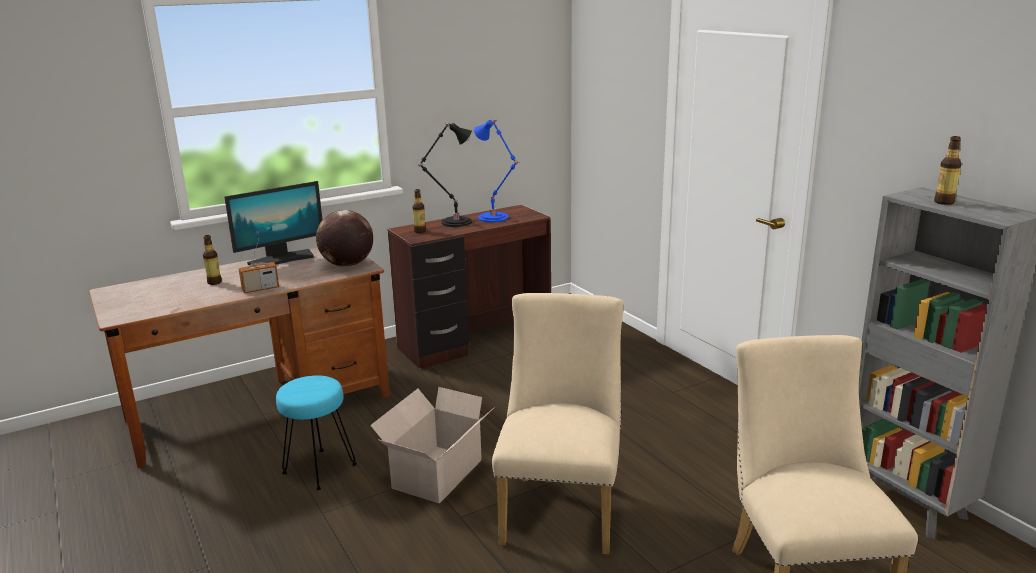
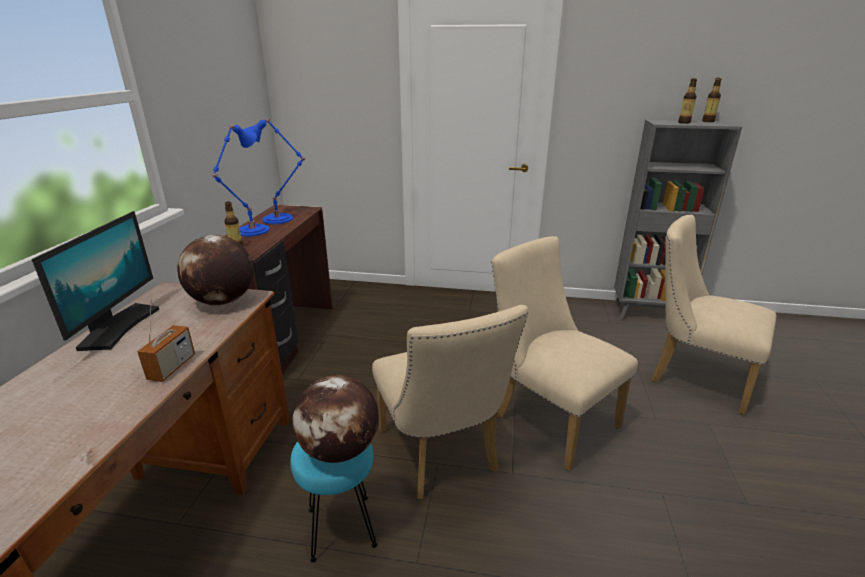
camera: 50 degrees left, 5 degrees up
bottle [203,235,222,285] -> bottle moved to [702,78,722,122]
cardboard box [370,387,495,504] -> beige chair [372,305,528,499]
black table lamp [418,123,472,227] -> blue table lamp [212,125,269,236]
none -> globe [292,375,379,463]

